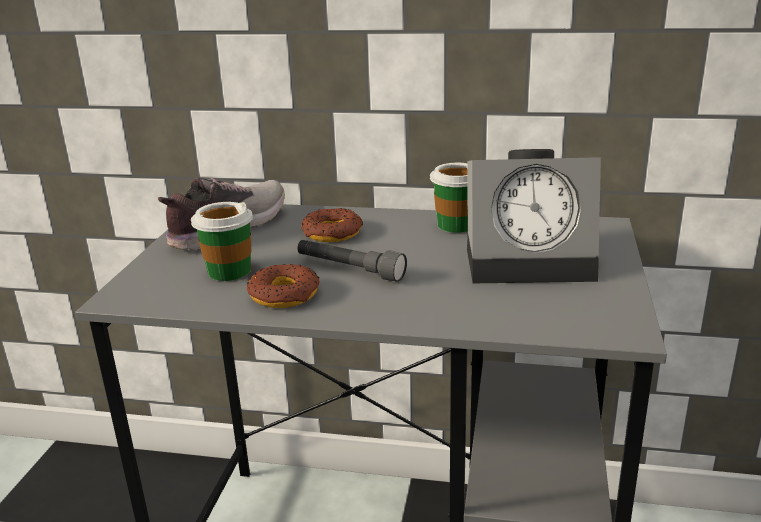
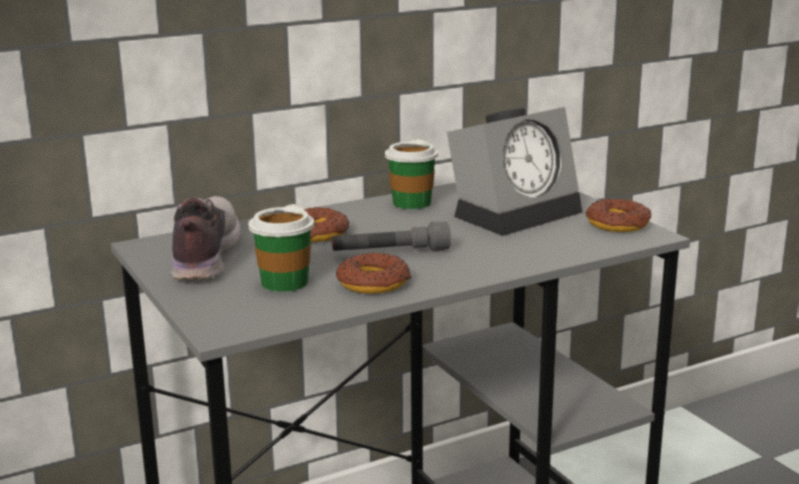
camera: 40 degrees left, 5 degrees down
none -> donut [585,199,651,232]

